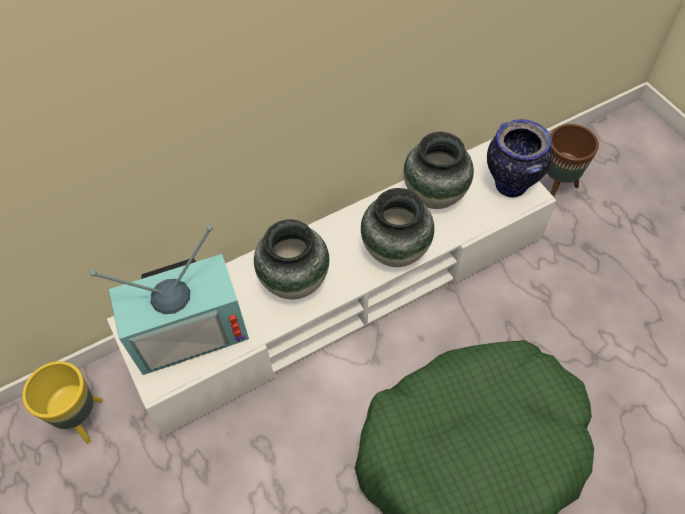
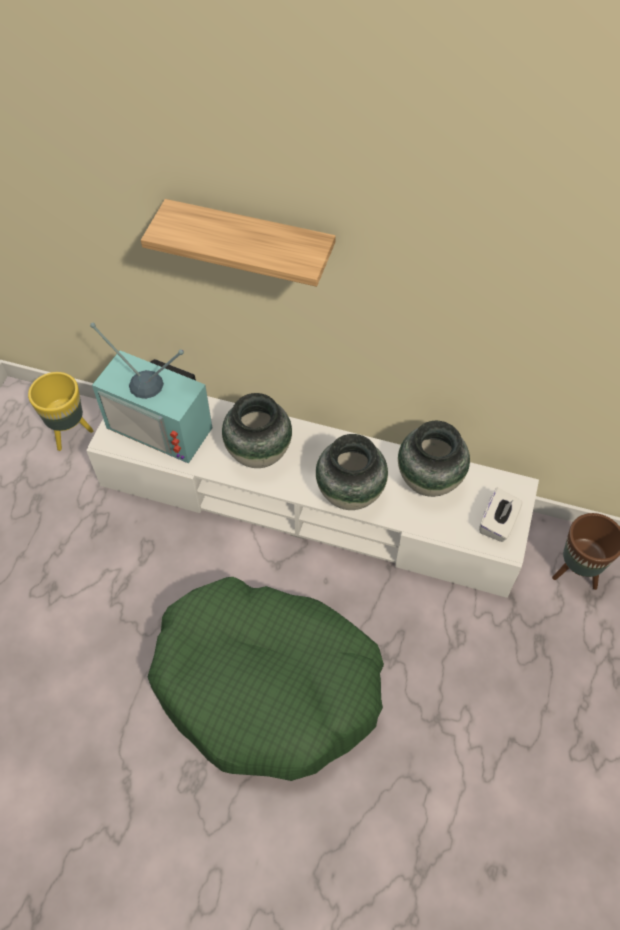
camera: 45 degrees right, 0 degrees up
vase [487,119,552,198] -> white tissue box [479,487,523,542]
none -> shelf [141,199,336,287]

